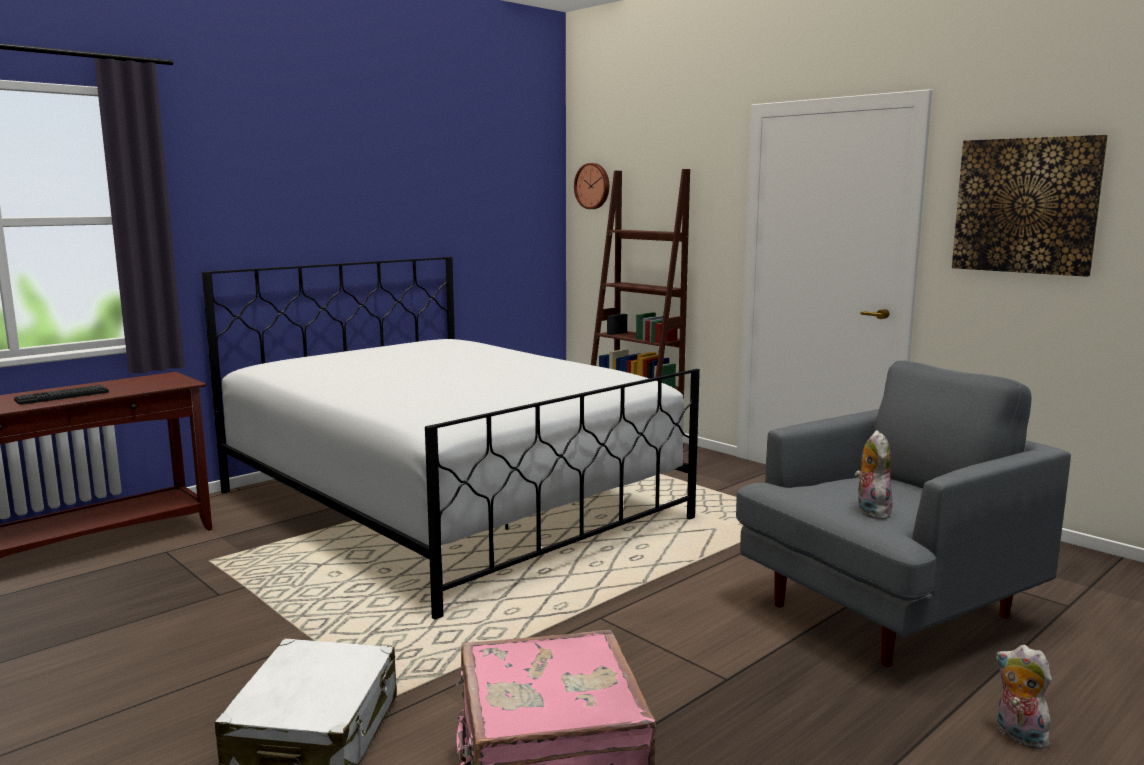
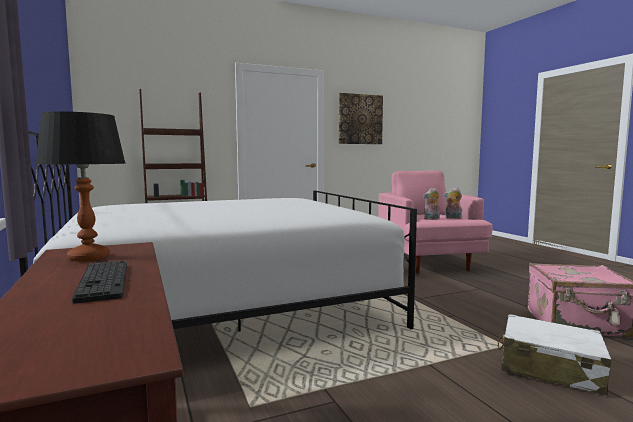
camera: 70 degrees left, 5 degrees down
wall clock [574,163,609,209] -> none
grey armchair [736,360,1071,667] -> pink armchair [378,170,493,274]
plush toy [996,645,1056,749] -> plush toy moved to [423,188,440,220]
none -> table lamp [35,111,126,261]

